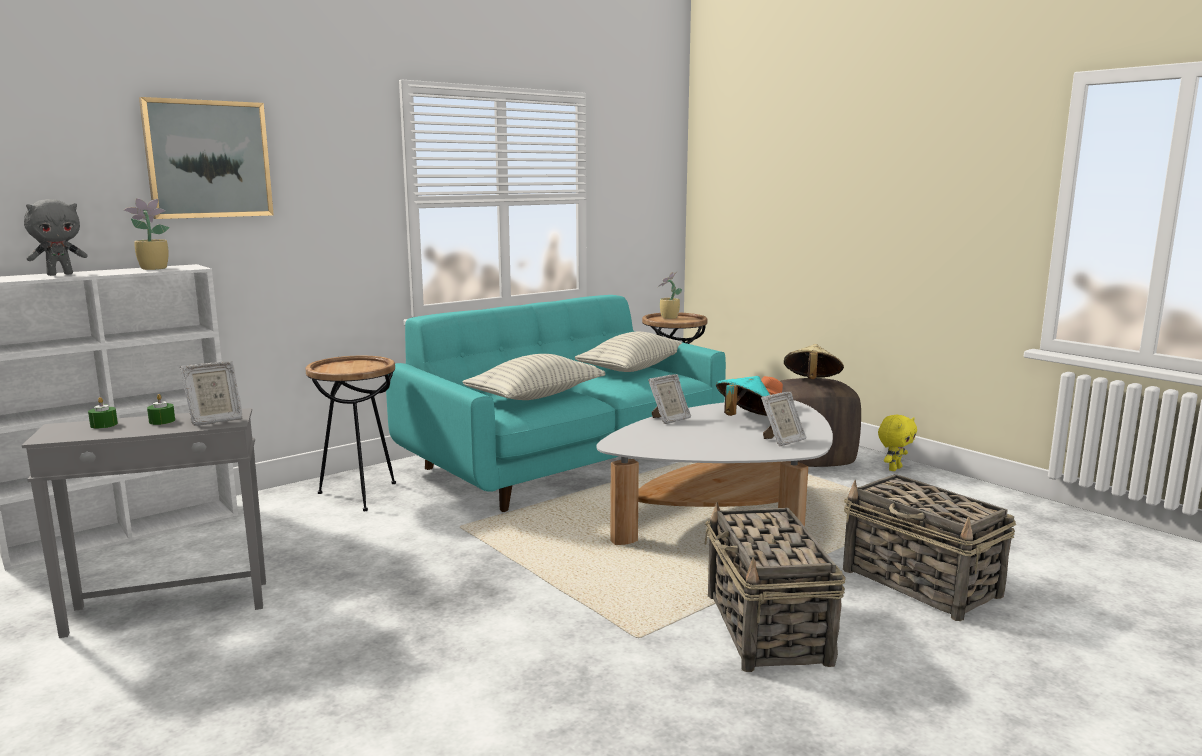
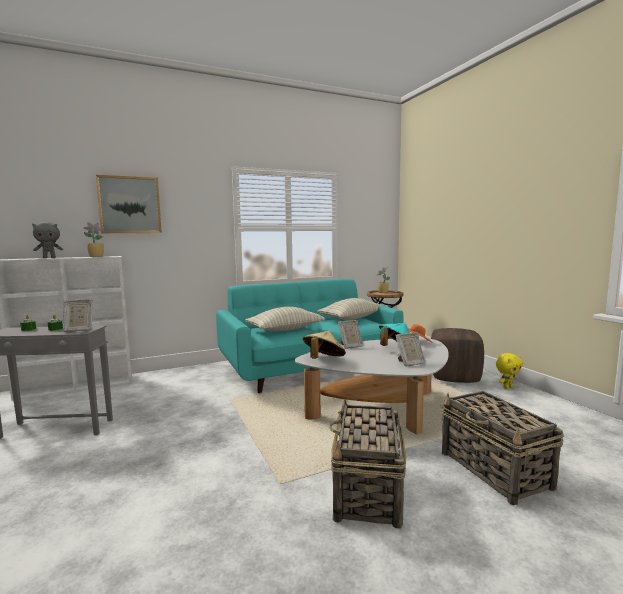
camera: 15 degrees right, 5 degrees down
brown side table [305,356,396,511] -> none
beige hat [784,344,844,379] -> beige hat moved to [303,331,346,359]

